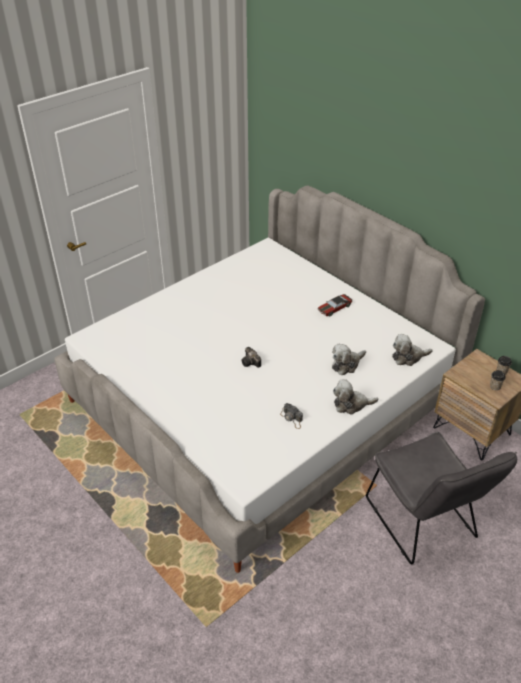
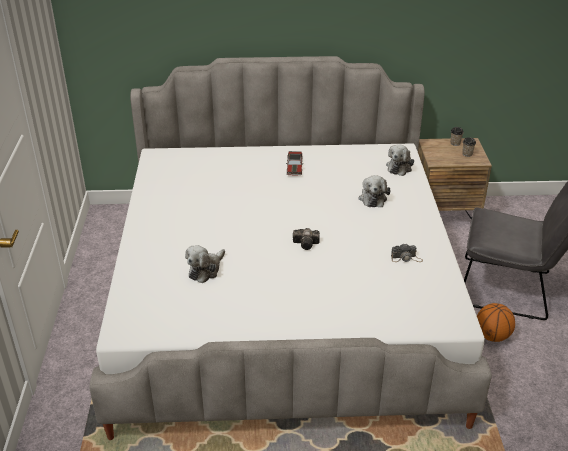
camera: 50 degrees left, 5 degrees down
plush toy [333,379,378,415] -> plush toy moved to [185,245,225,283]
none -> basketball [477,303,515,342]

